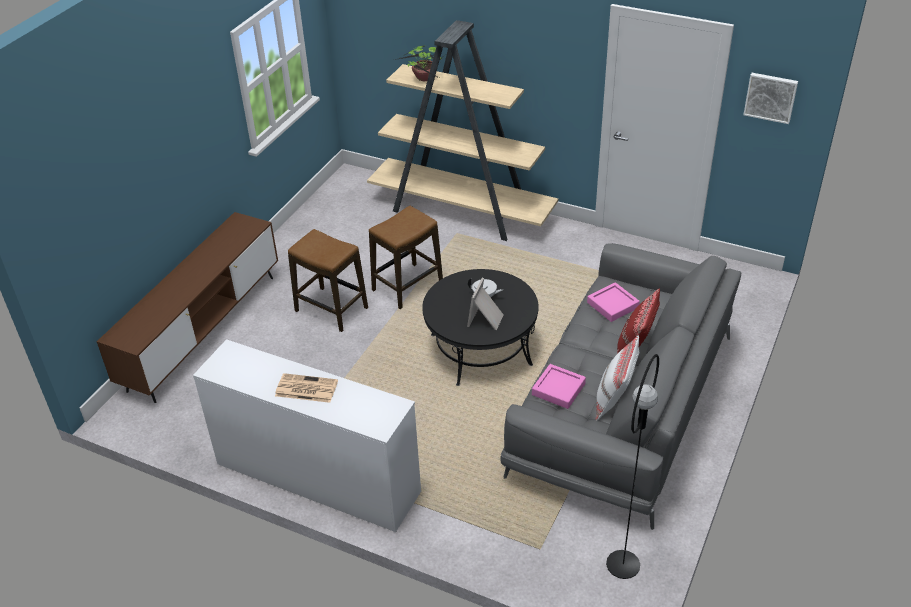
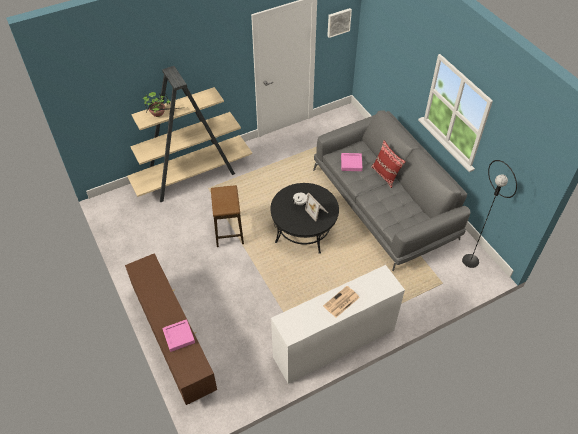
camera: 55 degrees left, 10 degrees up
stool [288,229,368,332] -> none
pink tray [532,364,586,409] -> pink tray moved to [162,319,195,352]
white pillow [596,336,639,421] -> none

